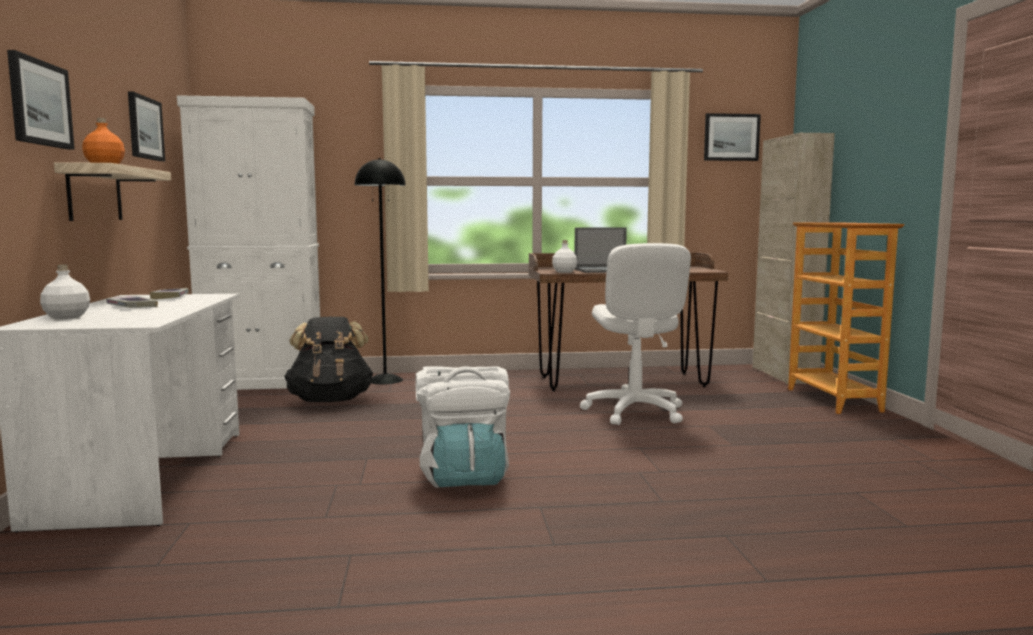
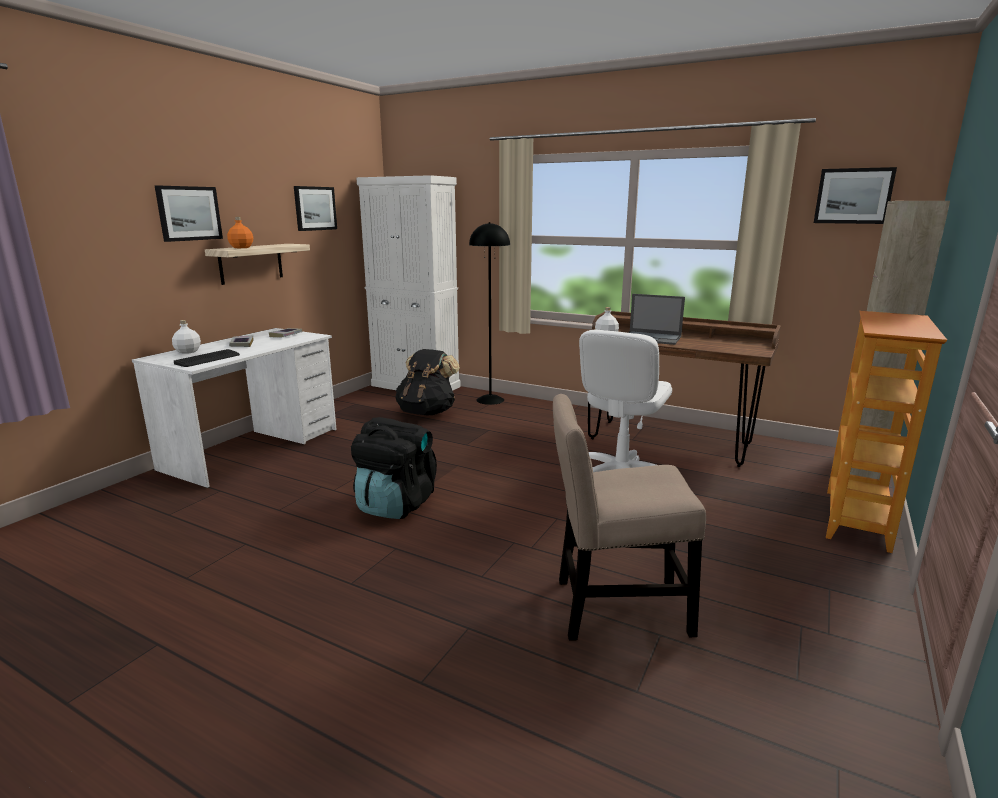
camera: 35 degrees right, 10 degrees up
white backpack [415,366,510,488] -> black backpack [351,417,437,519]
none -> keyboard [174,349,240,367]
none -> beige chair [553,394,706,641]

